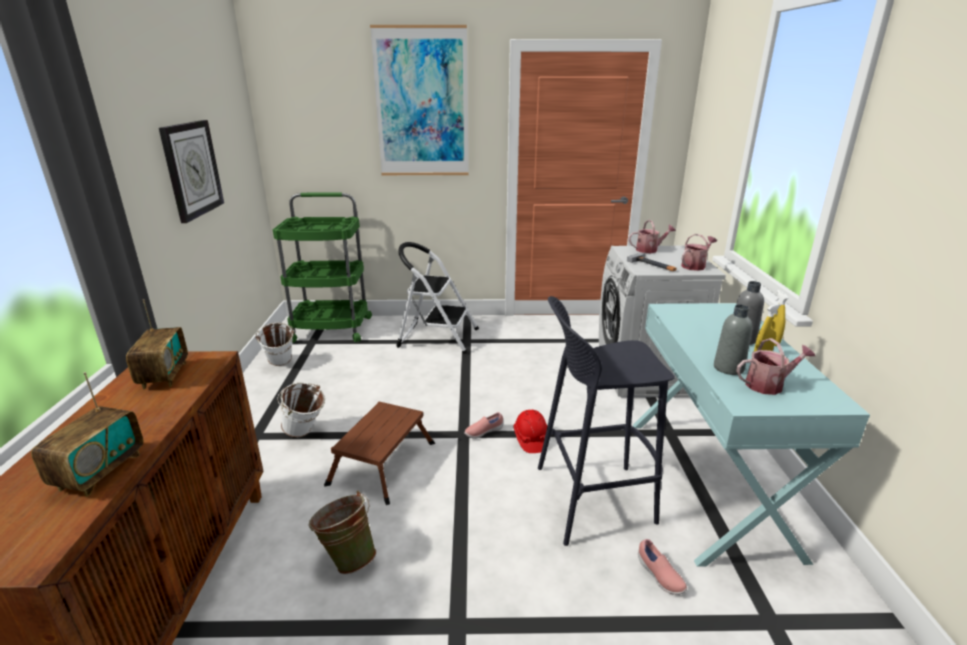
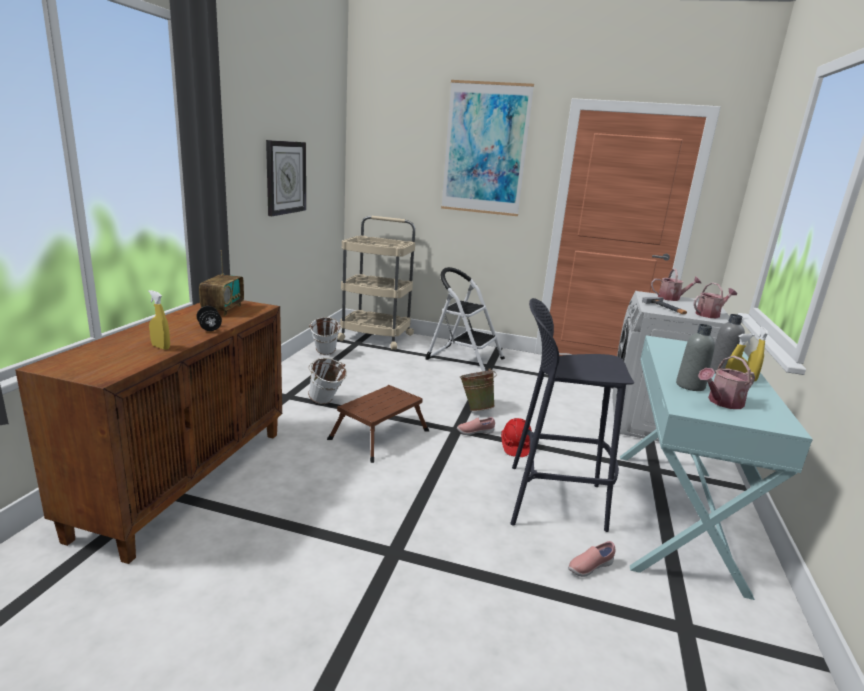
camera: 15 degrees right, 5 degrees down
radio [31,372,144,497] -> yellow spray bottle [148,290,170,350]
green cart [273,193,372,343] -> beige cart [337,216,415,350]
green bucket [309,491,376,574] -> green bucket moved to [460,368,497,411]
pink shoe [638,539,687,595] -> pink shoe turned 75 degrees clockwise [568,541,615,577]
watering can [736,338,815,395] -> watering can turned 150 degrees clockwise [698,356,755,409]
none -> black dumbbell [197,306,222,331]

